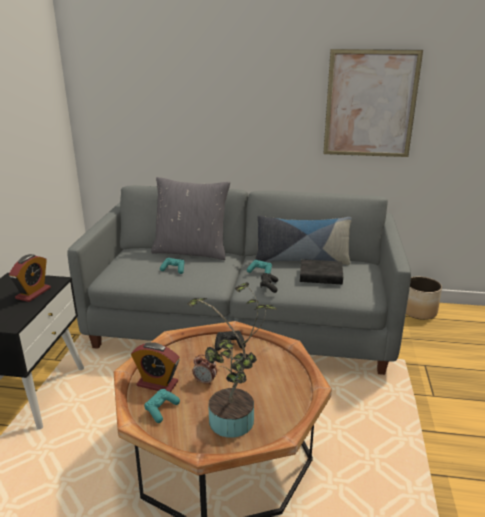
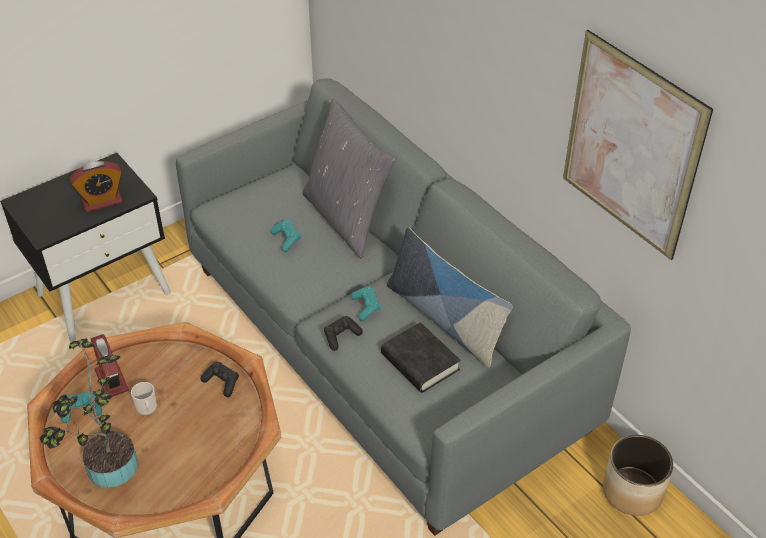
camera: 45 degrees right, 20 degrees up
alarm clock [193,355,217,385] -> mug [131,382,157,415]

